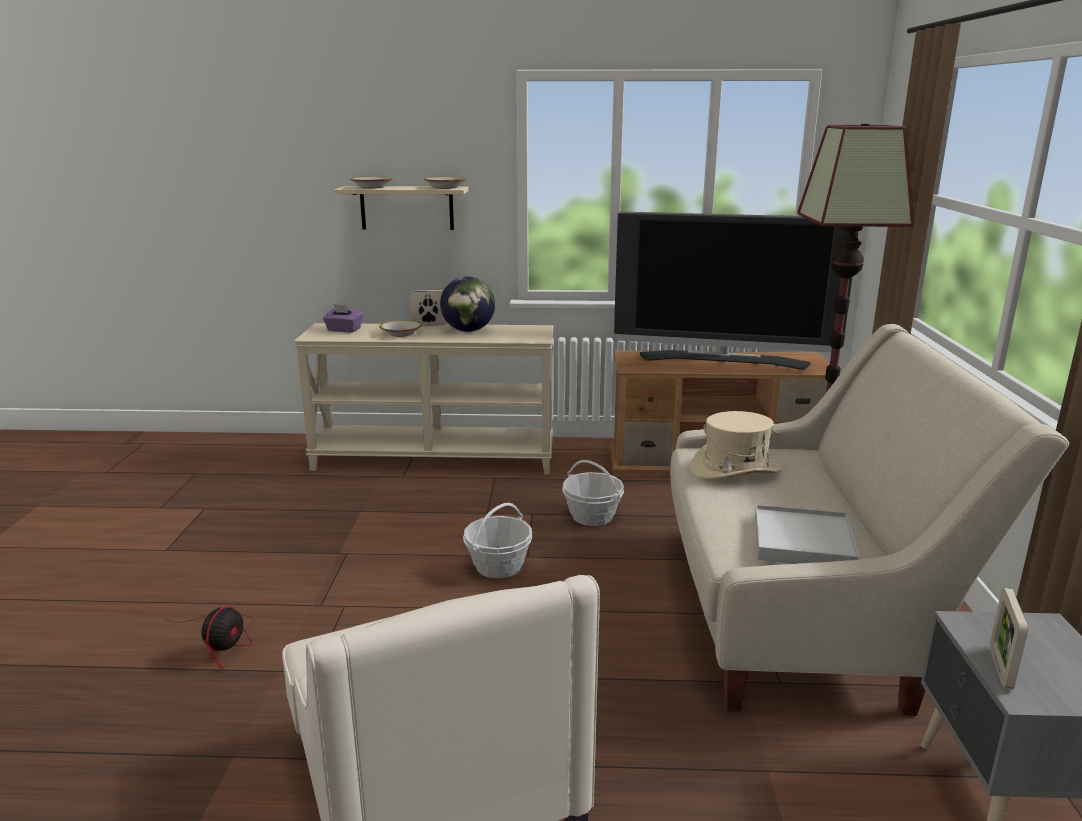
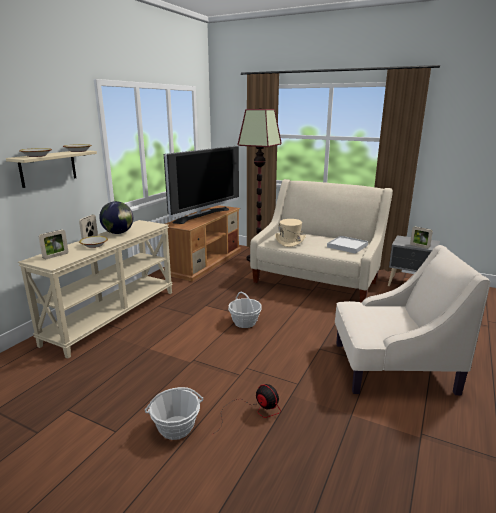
camera: 65 degrees left, 0 degrees up
purple tissue box [323,304,363,332] -> picture frame [39,230,68,259]
basket [562,460,624,526] -> basket moved to [145,387,203,440]

